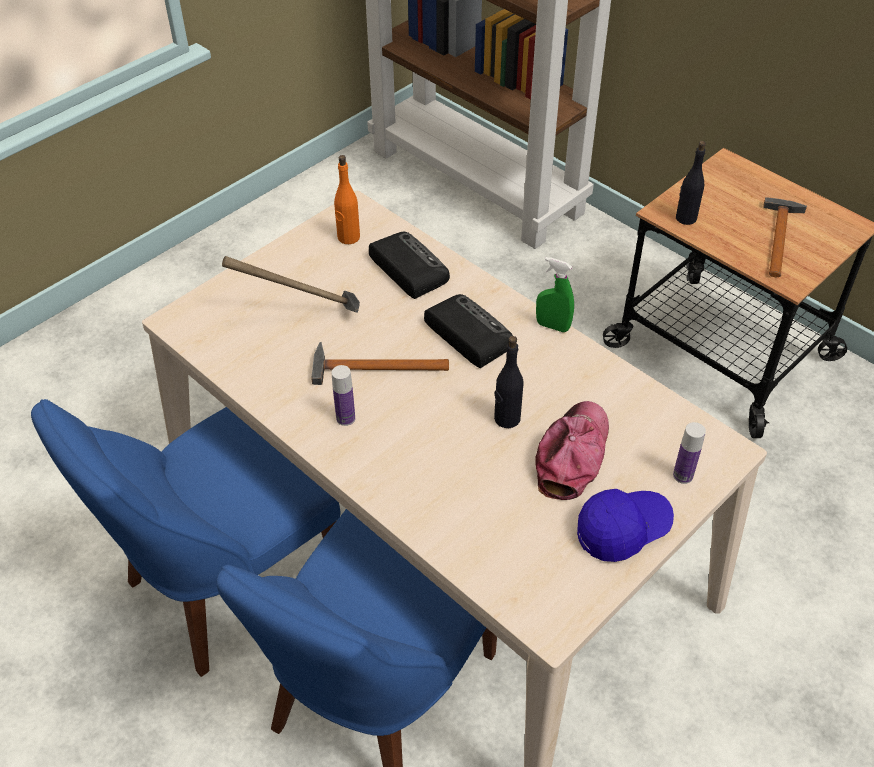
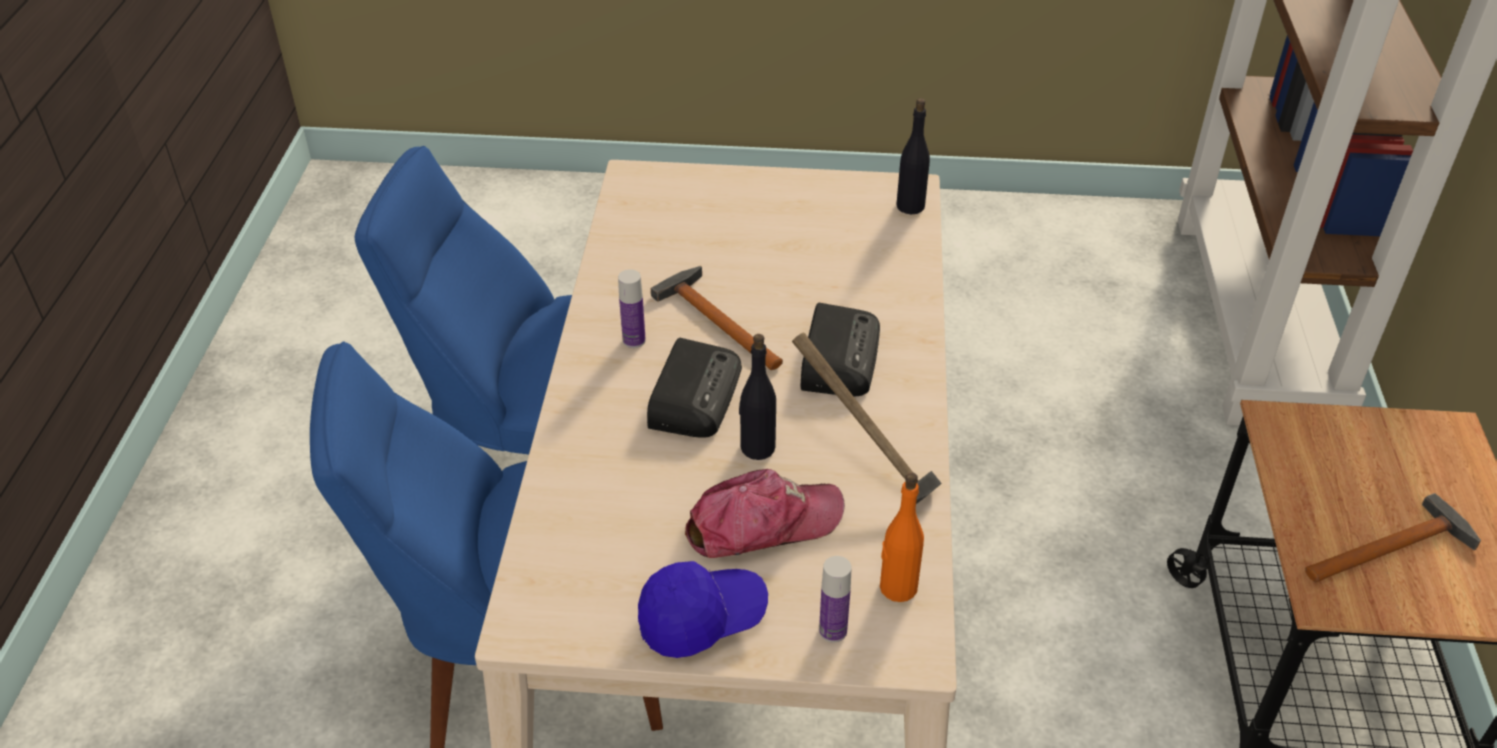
camera: 50 degrees right, 5 degrees down
hammer [222,256,360,313] -> hammer moved to [792,332,941,504]
orange bottle [334,155,360,244] -> orange bottle moved to [880,472,924,602]
radio [369,232,450,299] -> radio moved to [647,338,742,438]
green spray bottle [536,257,574,332] -> none
blue cap [577,489,674,562] -> blue cap turned 45 degrees counterclockwise [638,561,768,658]
black bottle [676,141,706,225] -> black bottle moved to [896,98,930,215]

